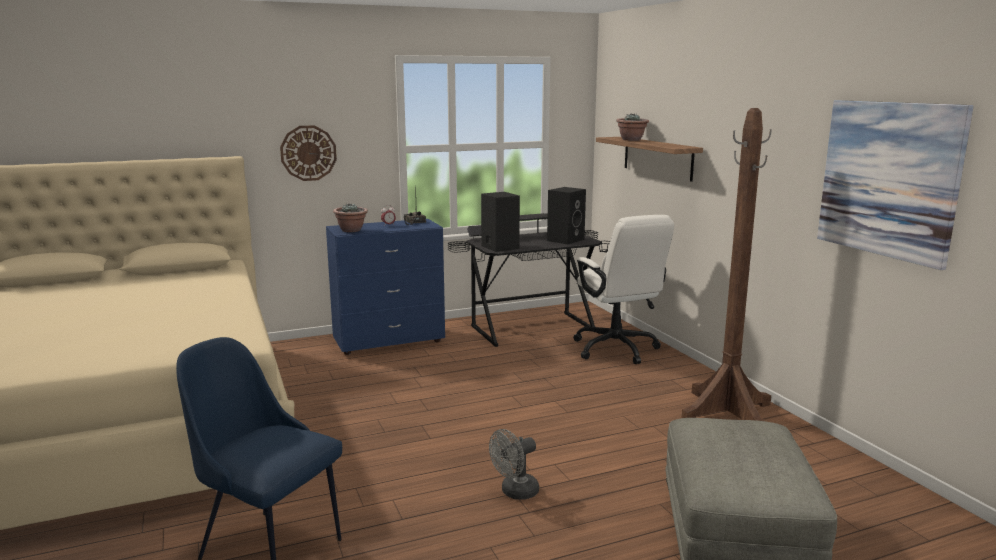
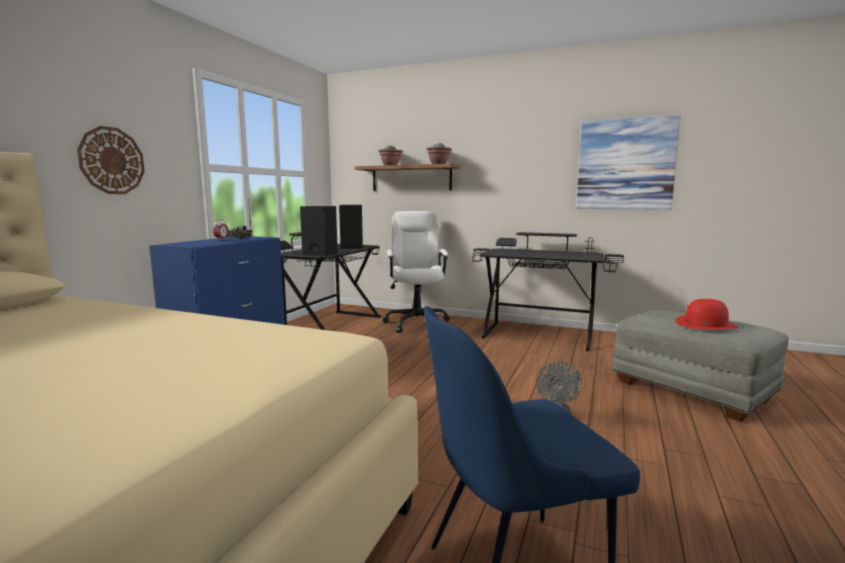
camera: 45 degrees left, 5 degrees down
potted plant [333,203,368,232] -> potted plant moved to [426,143,452,164]
white office chair [573,215,674,364] -> white office chair turned 120 degrees counterclockwise [382,211,450,333]
brown clothes rack [682,108,772,421] -> black desk [472,232,624,351]
none -> red hat [675,299,738,330]

